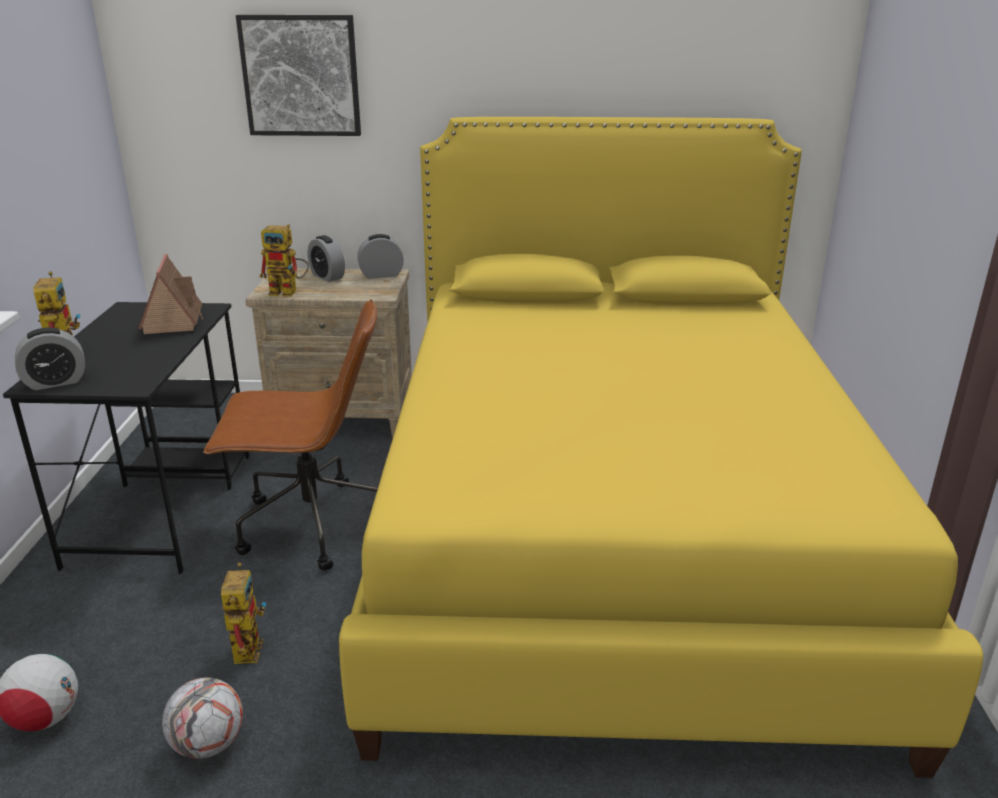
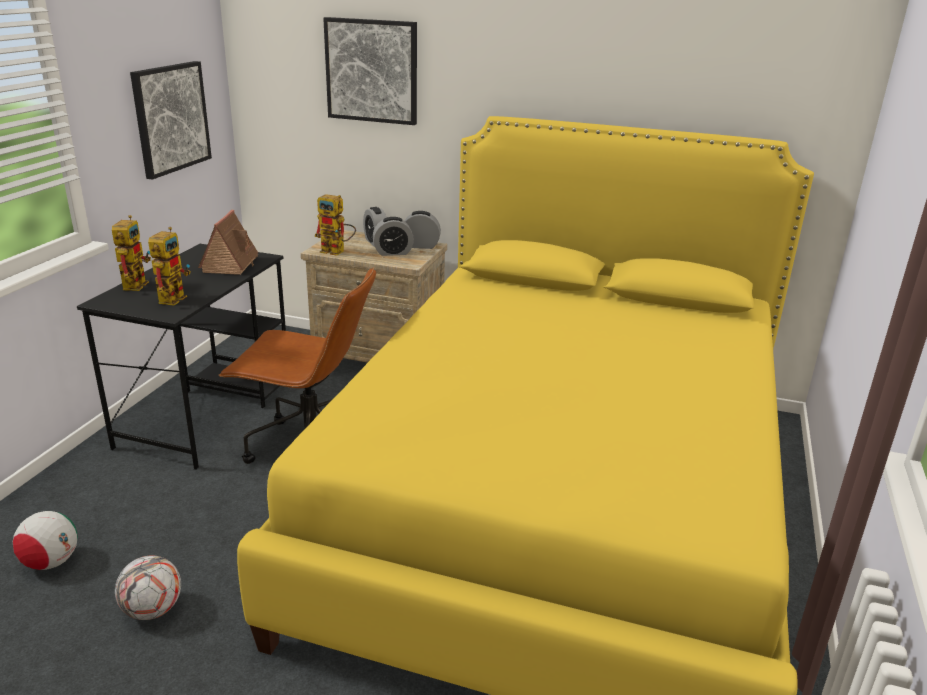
camera: 15 degrees right, 0 degrees up
alarm clock [15,328,85,390] -> alarm clock moved to [373,217,414,256]
toy robot [221,562,266,664] -> toy robot moved to [148,227,191,306]
none -> picture [130,61,212,180]

